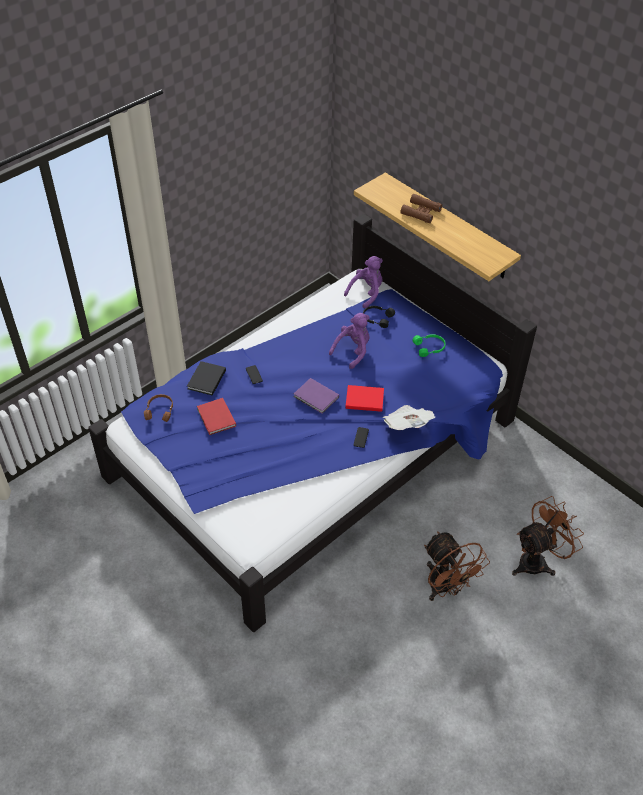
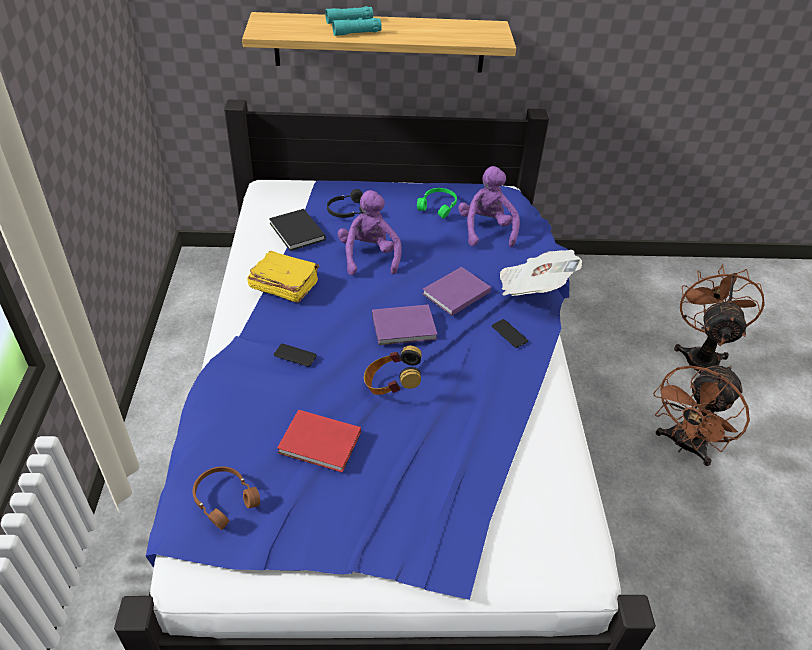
camera: 50 degrees left, 5 degrees down
black book [187,361,226,396] -> black book moved to [269,209,326,251]
purple plush toy [344,256,383,308] -> purple plush toy moved to [458,166,520,247]
red book [345,385,384,412] -> purple book [422,267,491,316]
brown binoculars [401,194,442,223] -> turquoise binoculars [325,6,382,36]
brown fan [424,531,490,601] -> brown fan turned 120 degrees clockwise [653,365,750,466]
none -> yellow book [247,251,319,303]
none -> headphones [364,346,422,395]

